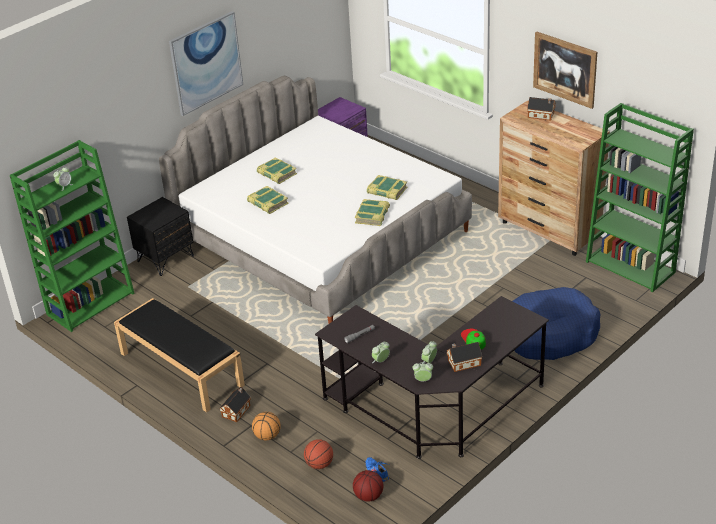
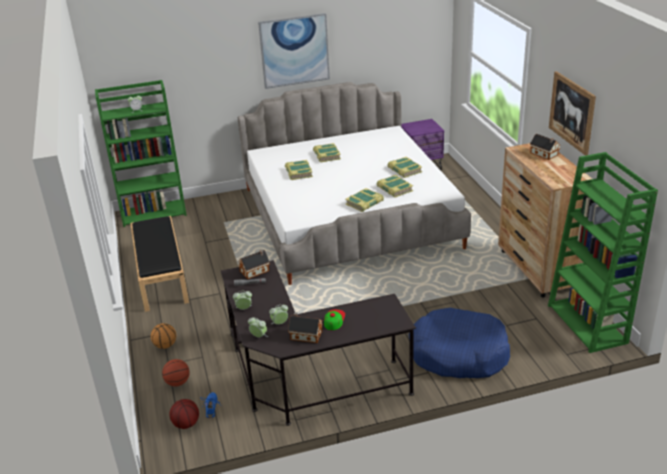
camera: 30 degrees right, 5 degrees down
black nightstand [127,197,194,276] -> none
toy house [219,387,251,422] -> toy house moved to [238,250,270,279]
none -> book [388,157,422,178]

